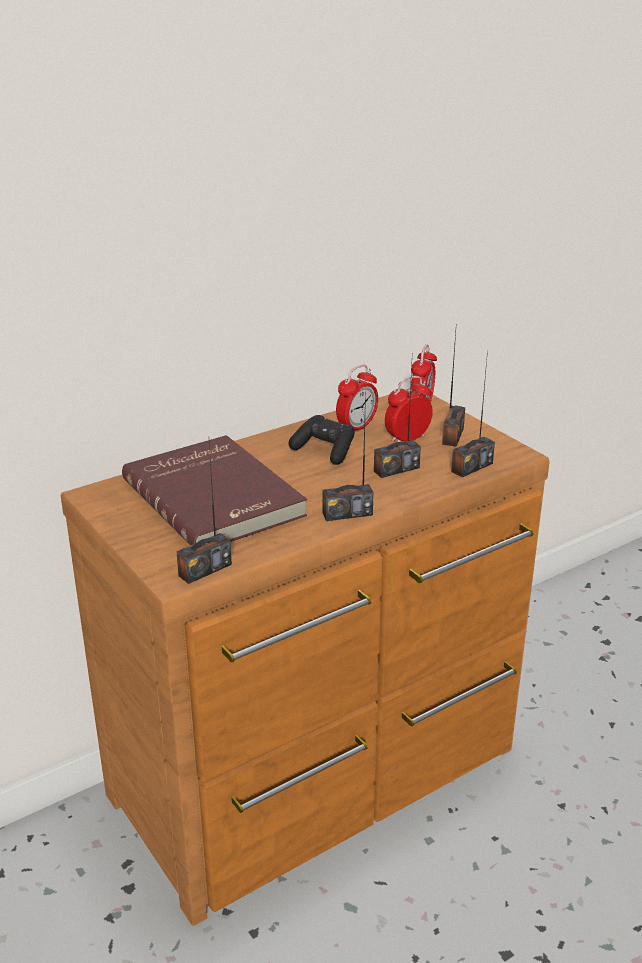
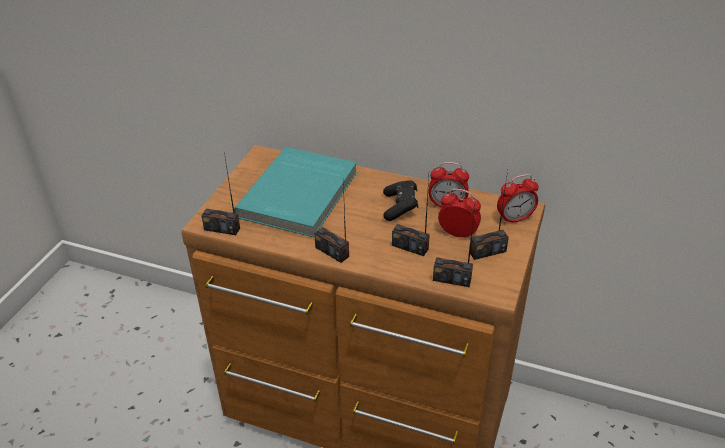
camera: 55 degrees right, 10 degrees up
red book [122,435,307,545] -> turquoise book [234,147,357,237]

